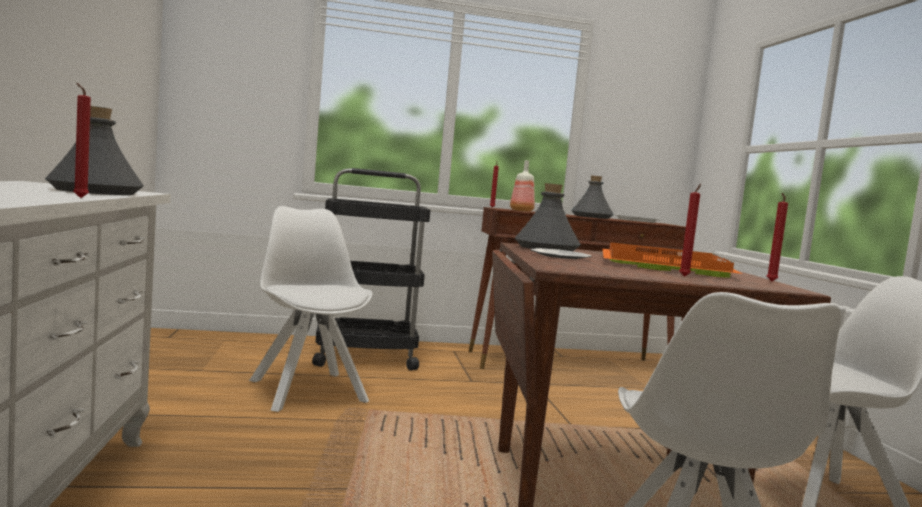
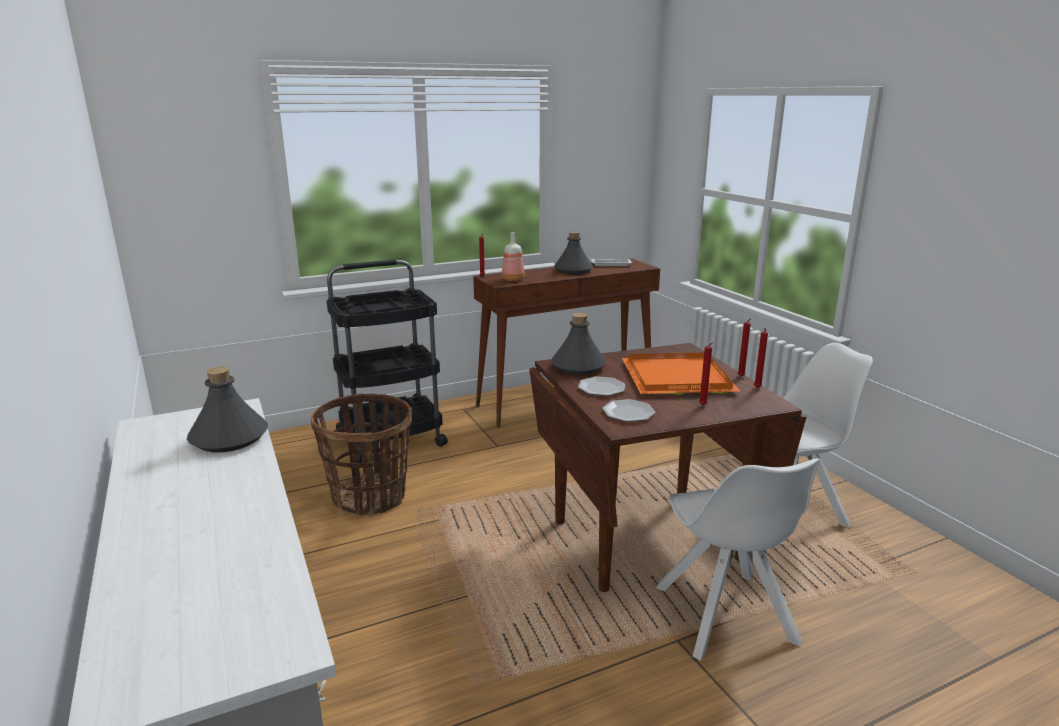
camera: 15 degrees left, 15 degrees up
red candle [73,83,91,198] -> red candle moved to [737,319,751,376]
white chair [249,206,373,412] -> basket [311,393,412,516]
none -> plate [602,399,655,422]

